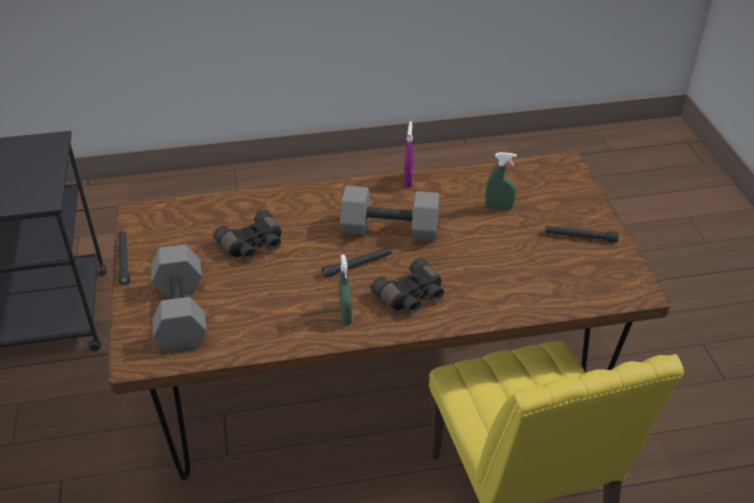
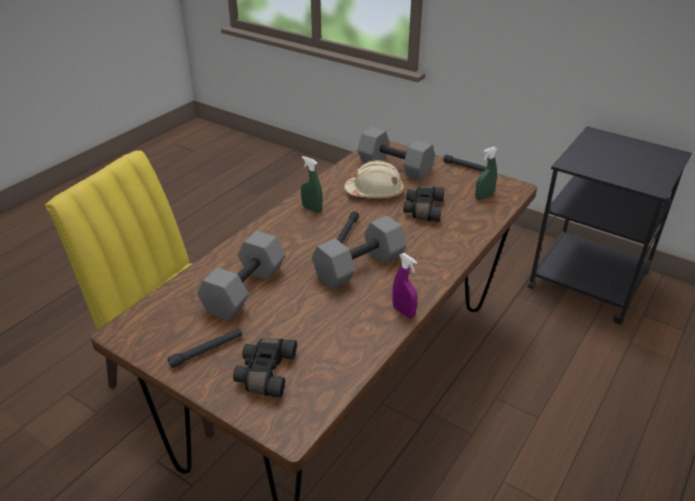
camera: 135 degrees right, 5 degrees down
black binoculars [371,258,444,314] -> black binoculars moved to [233,338,297,398]
green spray bottle [485,152,517,211] -> green spray bottle moved to [475,147,498,200]
none -> grey dumbbell [197,231,286,321]
none -> beige hard hat [344,160,404,198]

